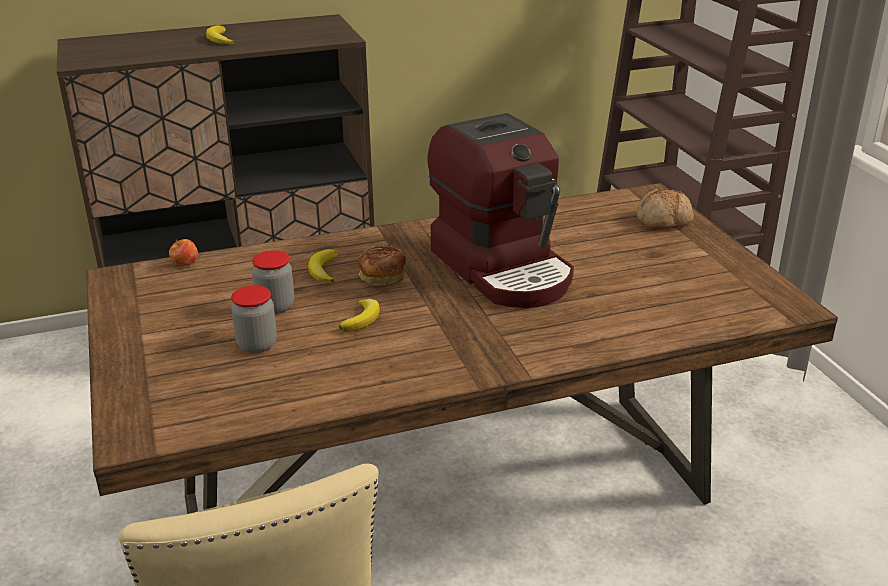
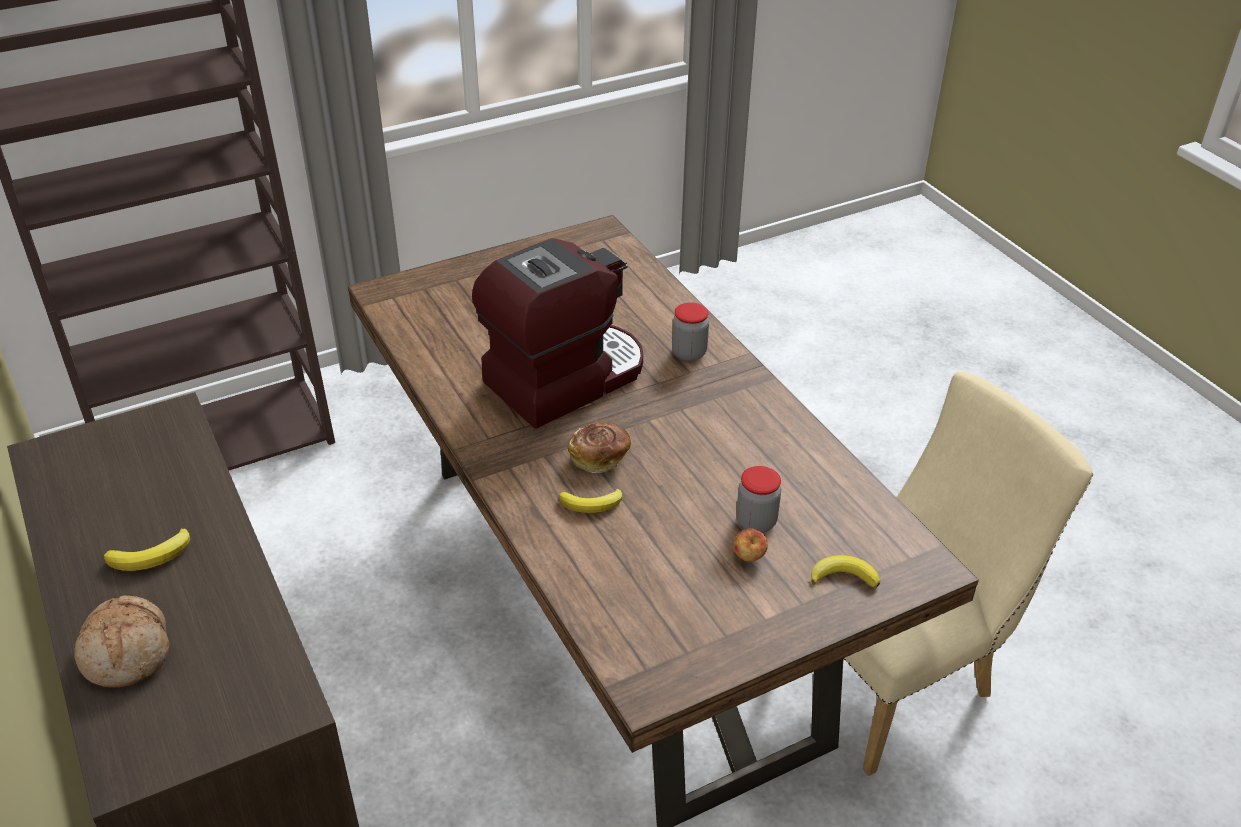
camera: 100 degrees left, 10 degrees up
apple [169,239,198,265] -> apple moved to [734,528,768,562]
jar [252,250,294,314] -> jar moved to [672,302,709,361]
banana [339,299,380,332] -> banana moved to [811,555,880,588]
bread [637,188,694,229] -> bread moved to [74,596,169,688]

